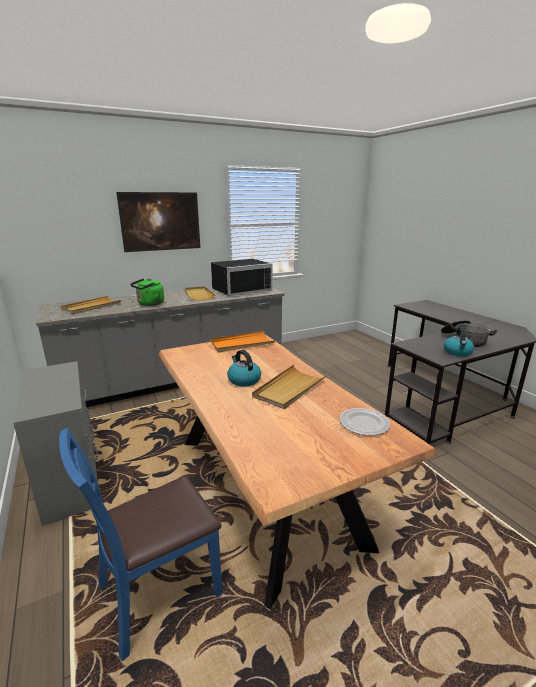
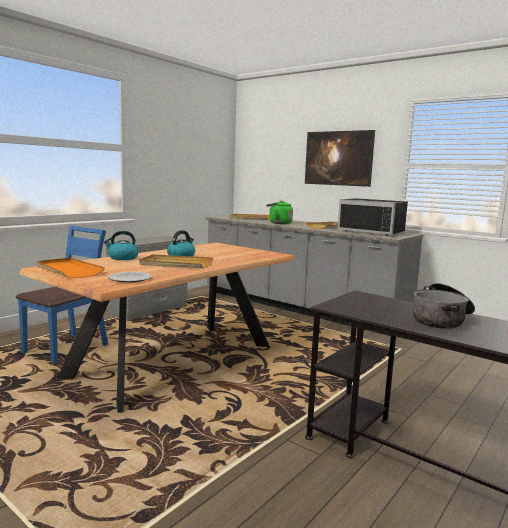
camera: 65 degrees right, 10 degrees down
blue chair [59,428,223,661] -> blue chair turned 90 degrees clockwise [16,226,108,364]
orange tray [211,331,275,352] -> orange tray moved to [37,258,105,278]
kettle [444,327,474,356] -> kettle moved to [104,231,139,260]

